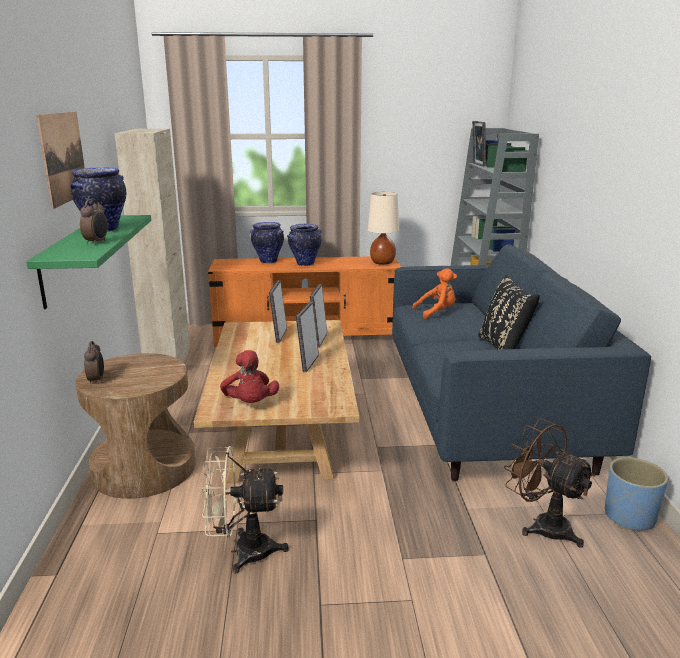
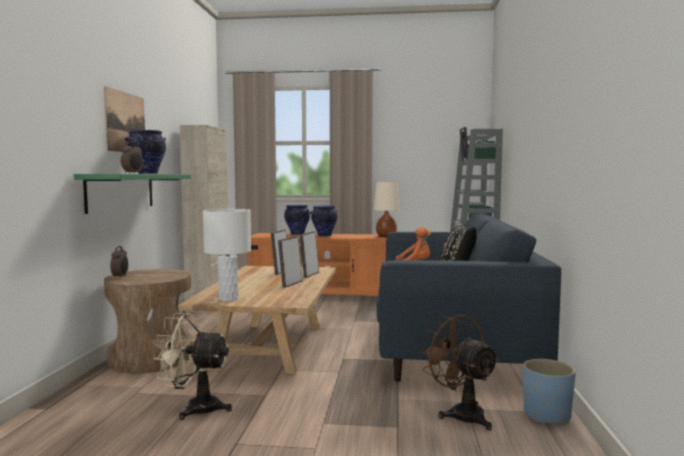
camera: 10 degrees right, 15 degrees down
red plush toy [220,350,279,403] -> white table lamp [203,209,251,301]

